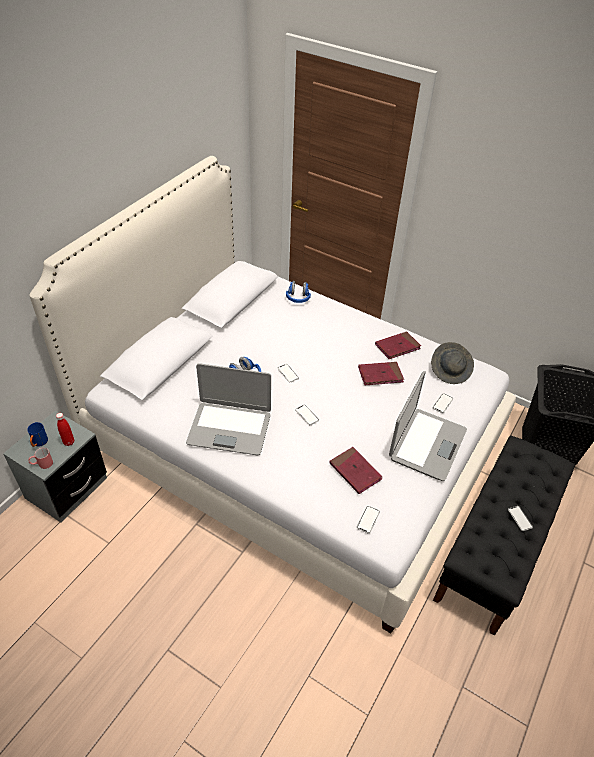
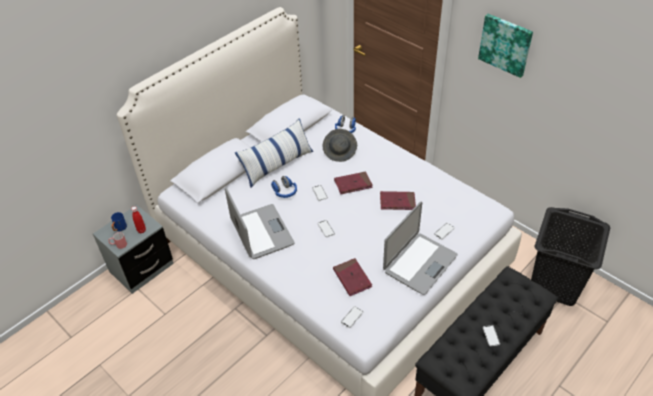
camera: 15 degrees right, 0 degrees up
laptop [186,363,271,455] -> laptop turned 135 degrees counterclockwise [225,187,294,259]
red book [375,331,421,359] -> red book moved to [334,171,373,194]
grey hat [431,342,474,384] -> grey hat moved to [323,129,357,162]
none -> pillow [235,118,313,188]
none -> picture [478,14,533,78]

